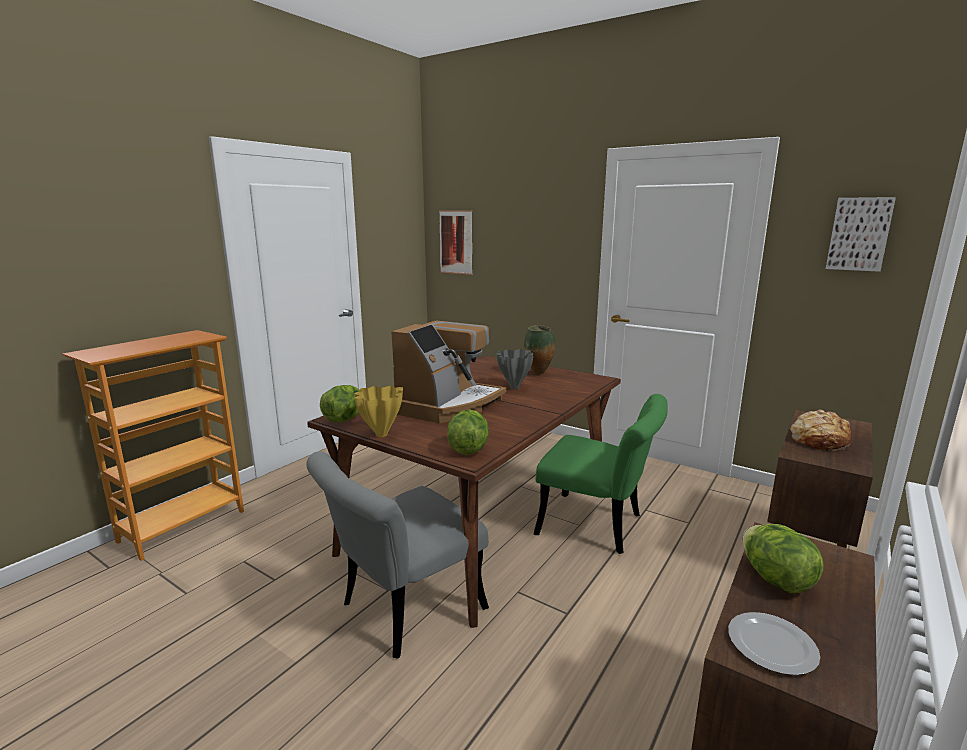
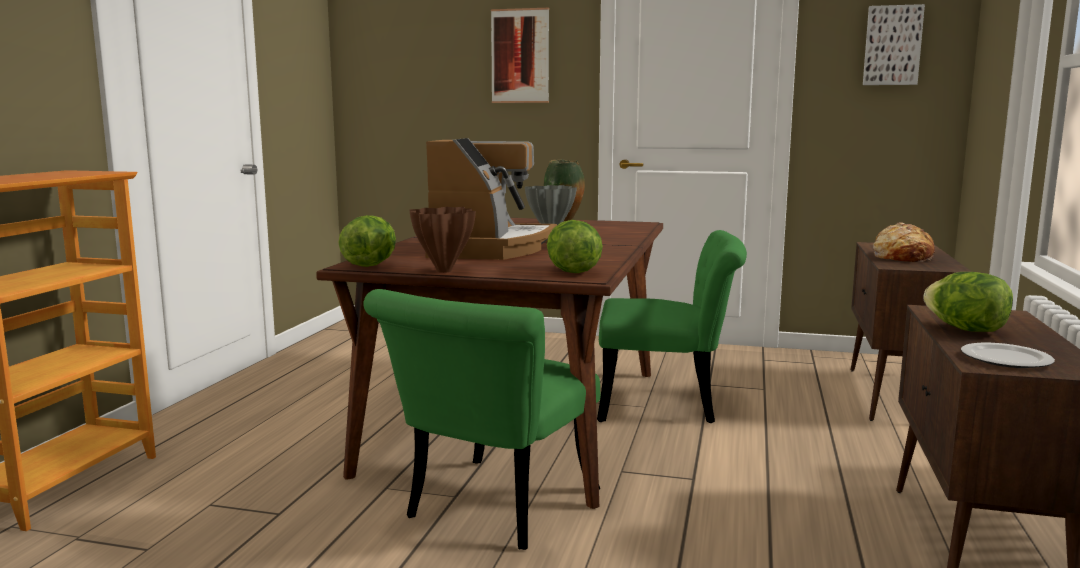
camera: 20 degrees left, 5 degrees down
grey chair [306,451,489,659] -> green chair [363,289,600,550]
yellow vase [354,386,403,437] -> brown vase [409,207,476,273]
picture [439,210,473,275] -> picture moved to [491,8,549,103]

